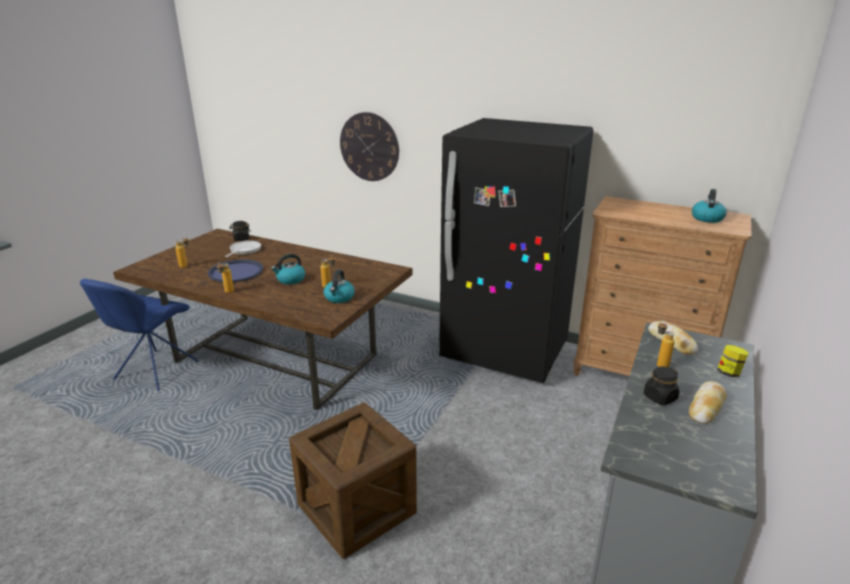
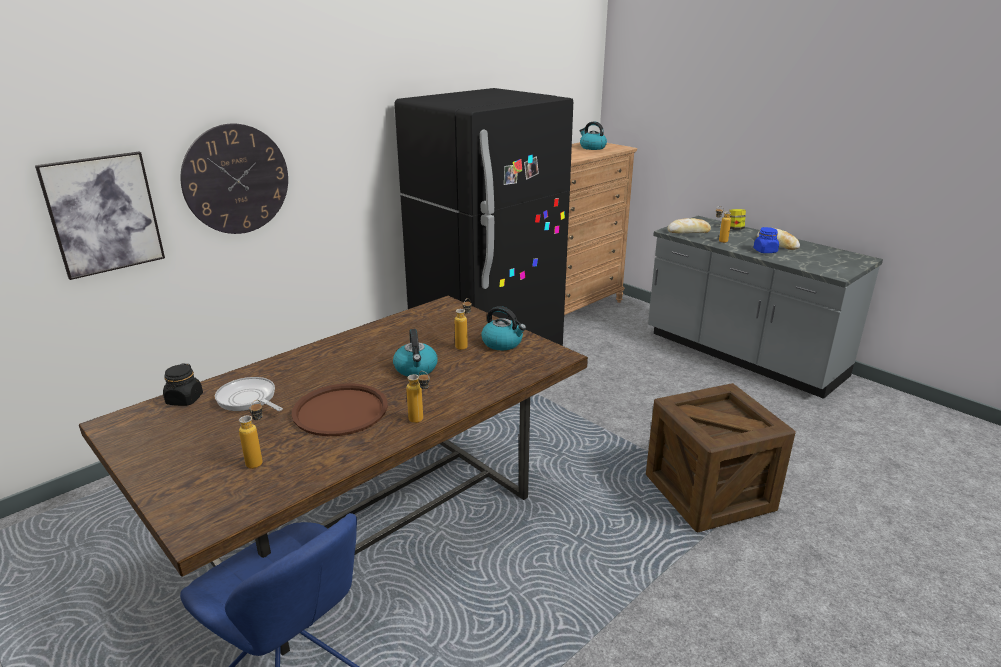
camera: 70 degrees left, 0 degrees up
blue tray [208,259,263,282] -> brown tray [292,383,388,436]
black jar [644,366,679,405] -> blue jar [753,227,779,253]
none -> picture [35,152,165,280]

